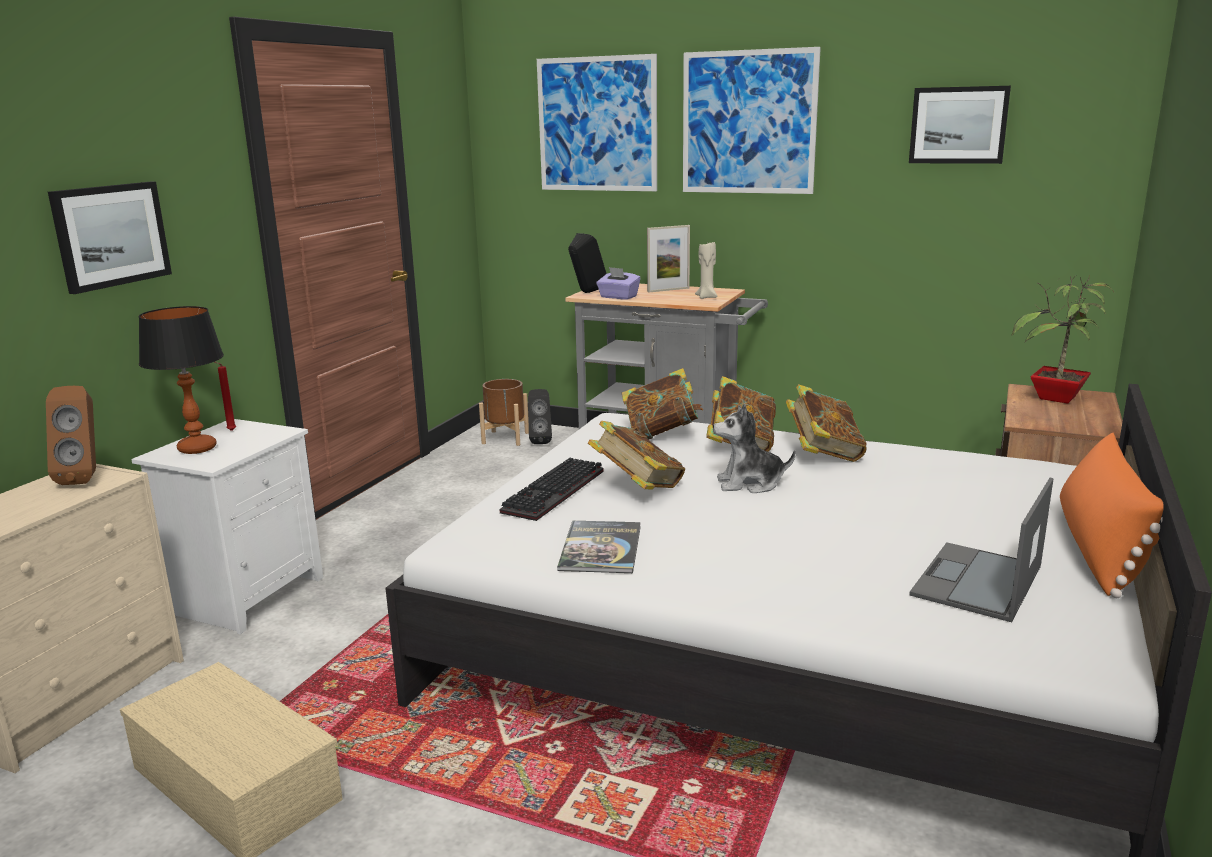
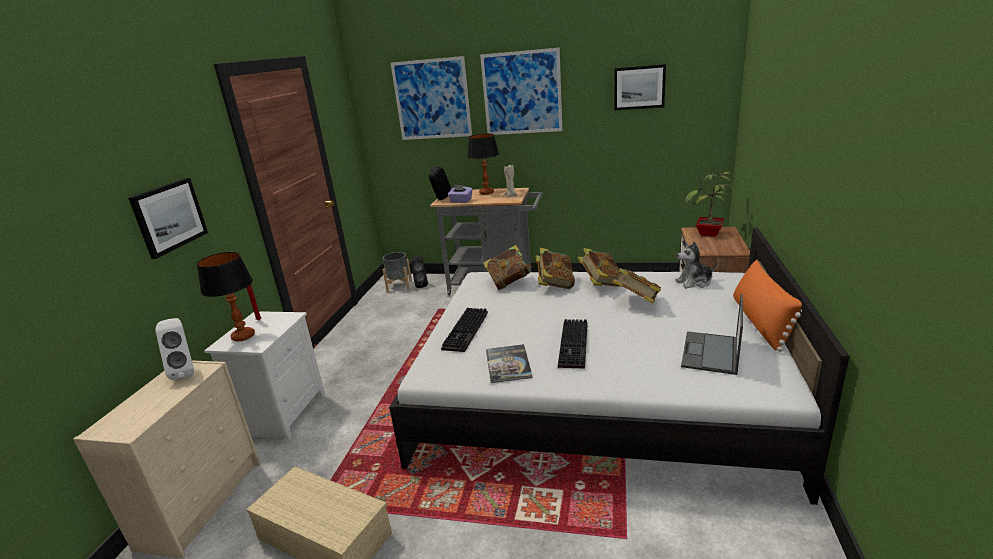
camera: 10 degrees left, 5 degrees up
brown speaker [46,386,96,485] -> white speaker [156,318,194,381]
brown planter [479,379,529,446] -> grey planter [382,252,412,292]
book [588,421,685,490] -> book moved to [612,268,661,303]
picture frame [647,225,690,293] -> table lamp [467,134,499,195]
plush toy [713,404,796,493] -> plush toy moved to [675,242,717,288]
none -> keyboard [558,319,588,369]

